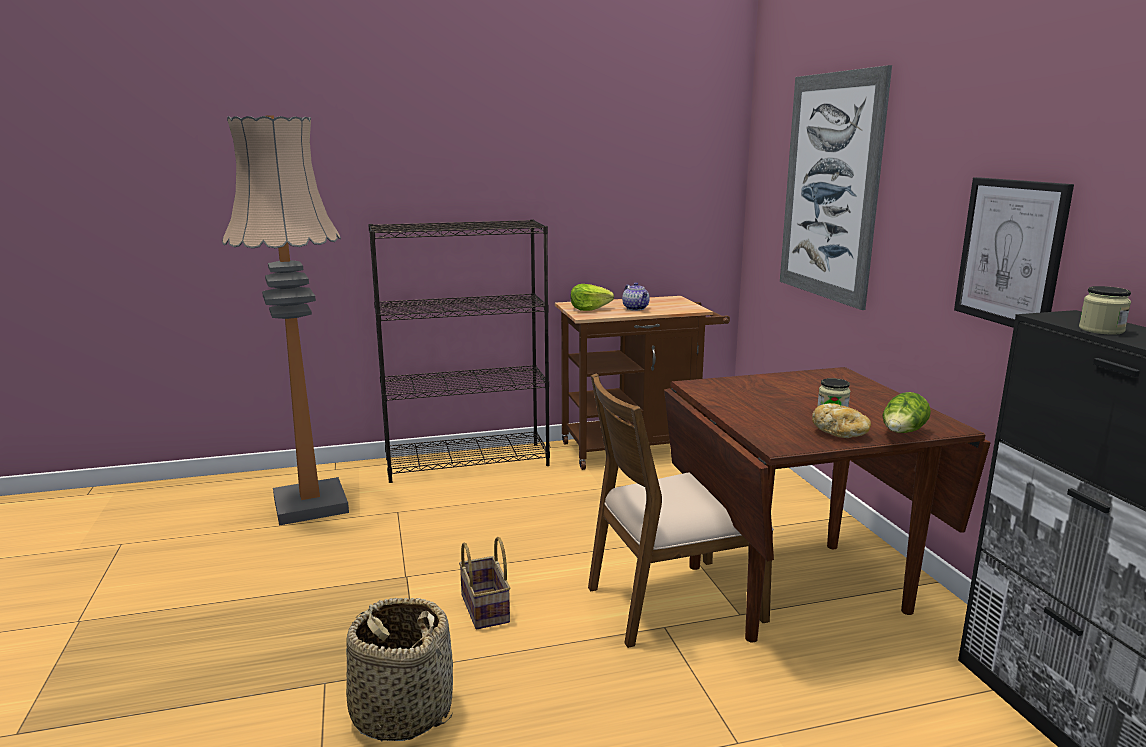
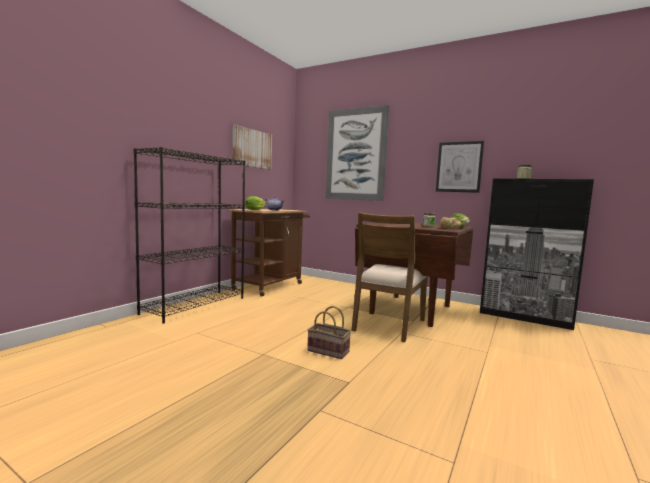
camera: 45 degrees left, 10 degrees down
floor lamp [222,115,349,526] -> none
basket [346,598,453,741] -> none
none -> picture [232,125,272,169]

